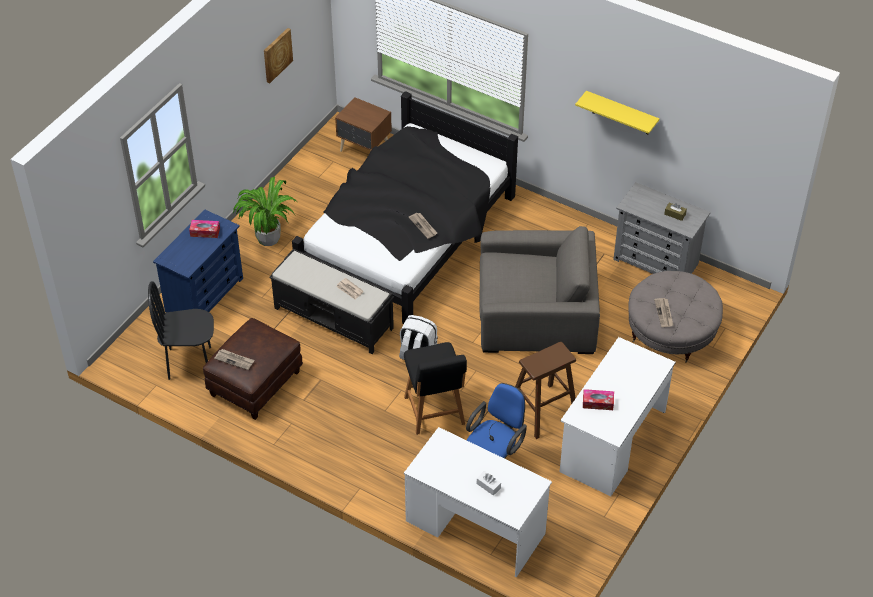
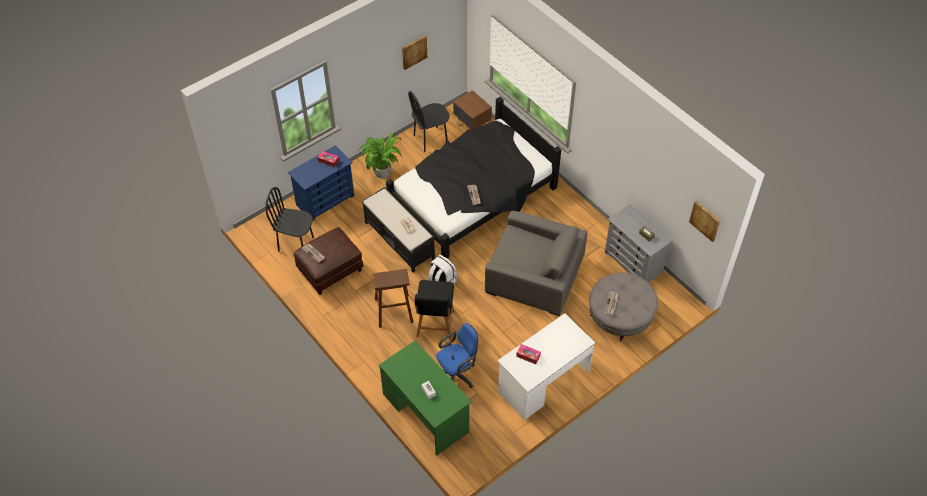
camera: 20 degrees right, 5 degrees up
white desk [404,427,552,577] -> green desk [379,340,472,456]
brown stool [515,342,576,439] -> brown stool moved to [373,269,413,328]
yellow shelf [575,91,659,135] -> none
none -> black chair [408,91,450,152]
none -> picture [689,201,720,242]

